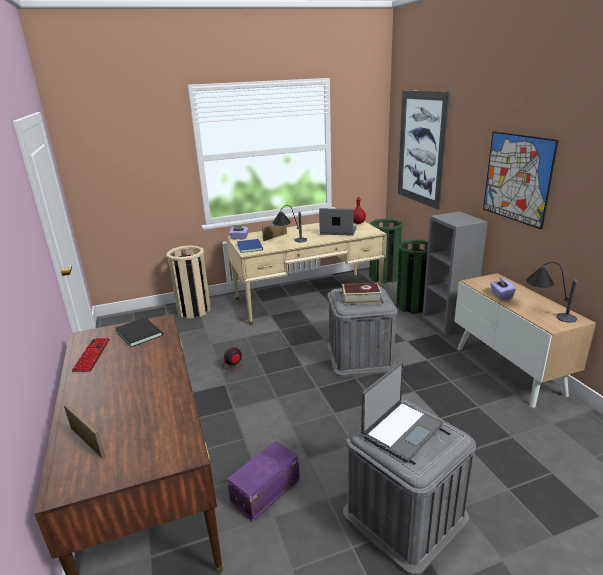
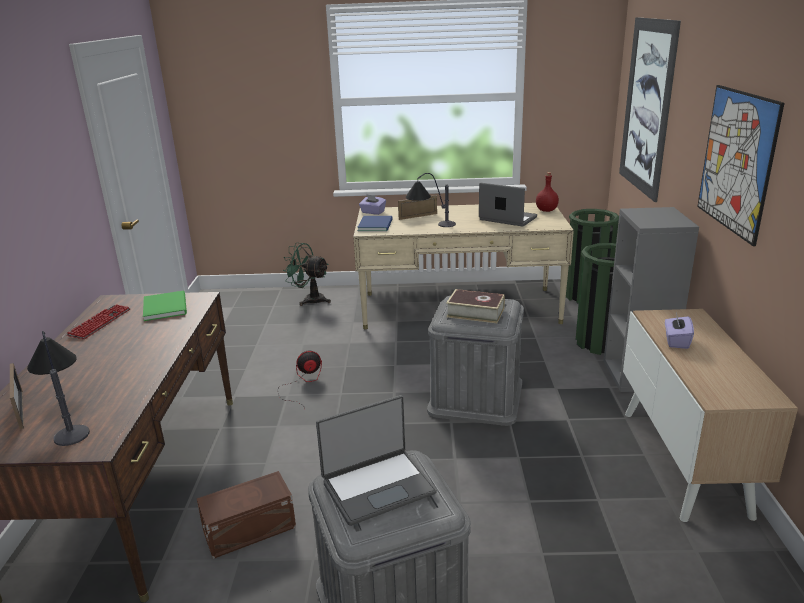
camera: 20 degrees right, 0 degrees up
black book [115,317,163,347] -> green book [143,291,187,321]
beige trash can [167,245,211,318] -> green fan [283,242,331,306]
purple storage box [227,441,300,521] -> brown storage box [197,471,296,559]
table lamp [526,262,577,323] -> table lamp moved to [27,331,90,446]

